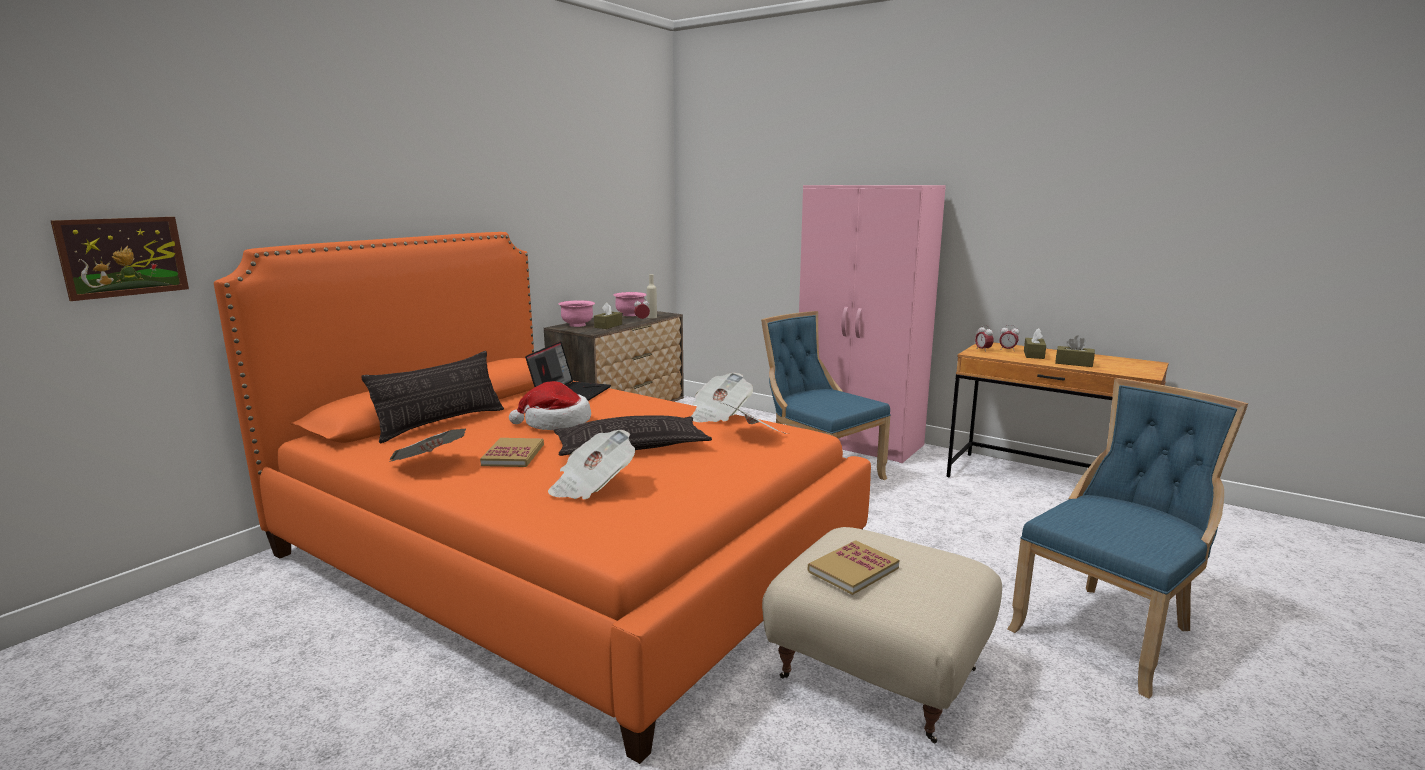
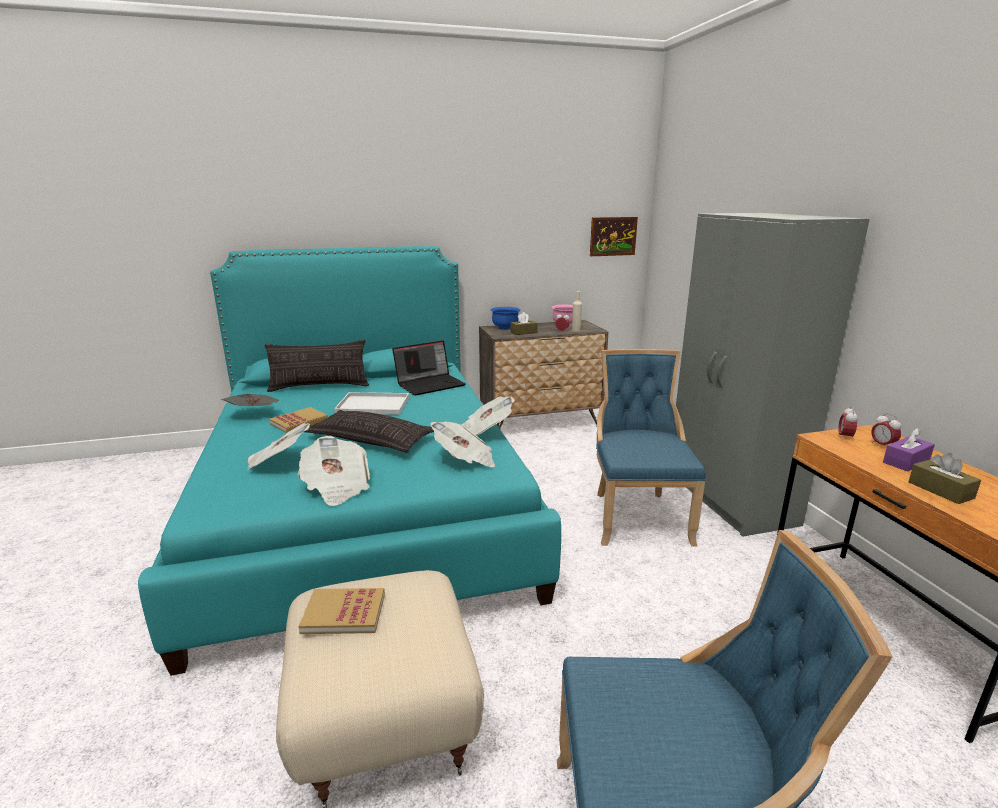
camera: 40 degrees right, 5 degrees up
picture [51,217,189,301] -> picture moved to [590,217,638,256]
orange bed [214,232,871,764] -> turquoise bed [138,246,561,676]
hat [509,381,591,430] -> white tray [334,392,409,415]
pink bowl [559,300,595,327] -> blue bowl [491,307,521,330]
pink wardrobe [799,185,946,463] -> grey wardrobe [676,213,870,537]
brown tissue box [1024,328,1046,359] -> purple tissue box [883,428,935,472]
none -> newspaper [298,436,370,506]

